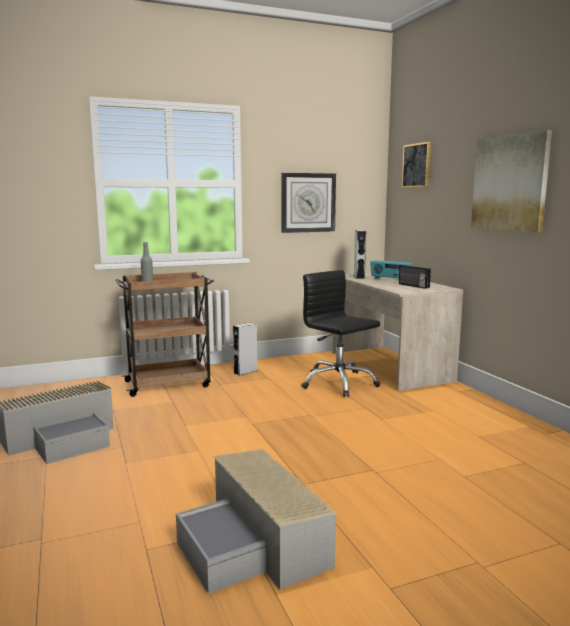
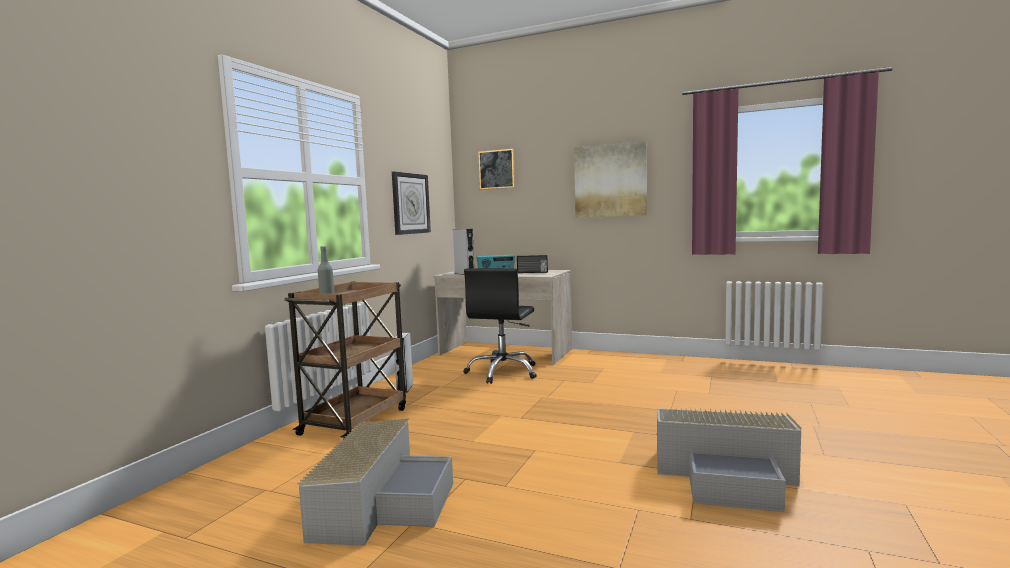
camera: 45 degrees left, 5 degrees down
black office chair [302,270,380,397] -> black office chair turned 75 degrees counterclockwise [464,268,537,384]

